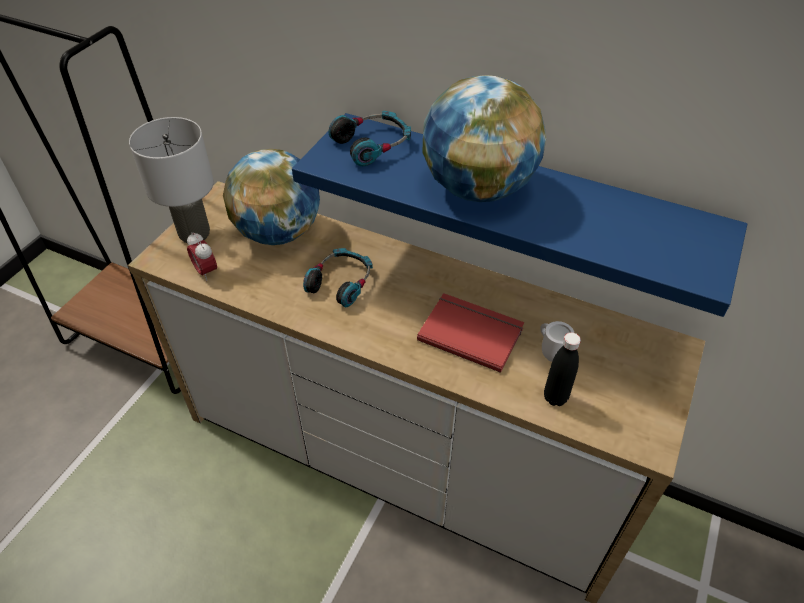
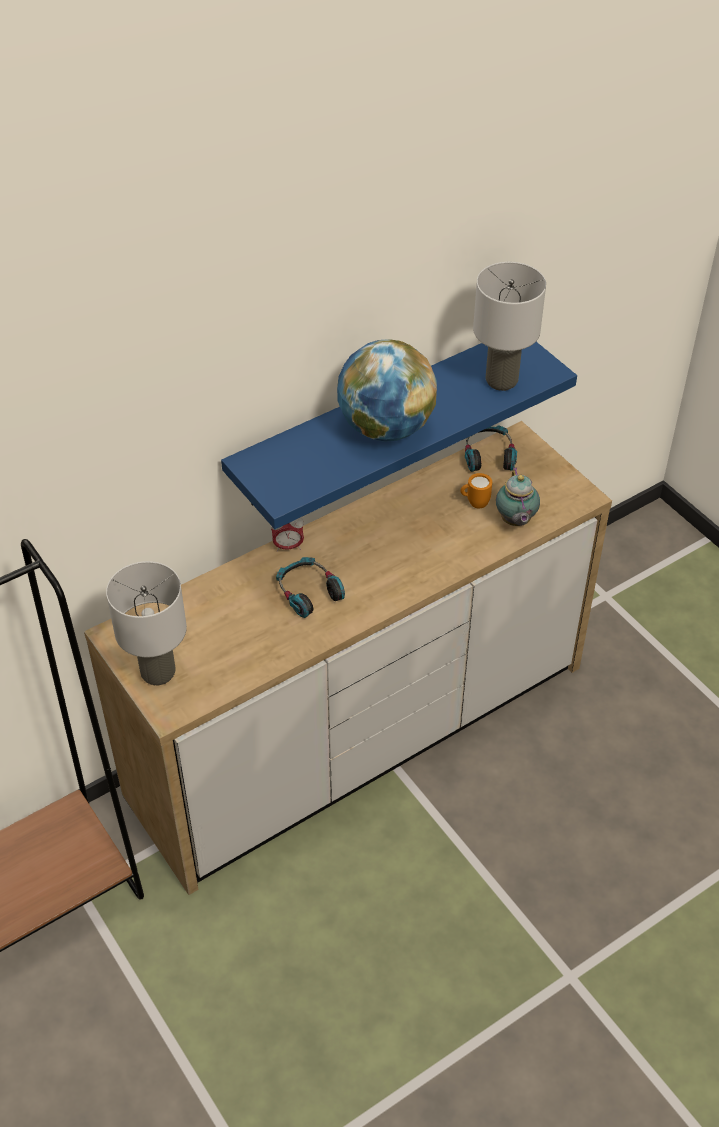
camera: 60 degrees left, 0 degrees up
alarm clock [187,232,217,281] -> alarm clock moved to [271,517,304,552]
globe [223,149,320,245] -> none
headphones [329,111,411,166] -> headphones moved to [465,425,517,472]
red book [417,293,524,373] -> none
white mug [540,321,574,362] -> orange mug [461,473,492,508]
black bottle [544,332,581,406] -> teapot [496,468,540,526]
none -> white table lamp [473,262,546,391]

